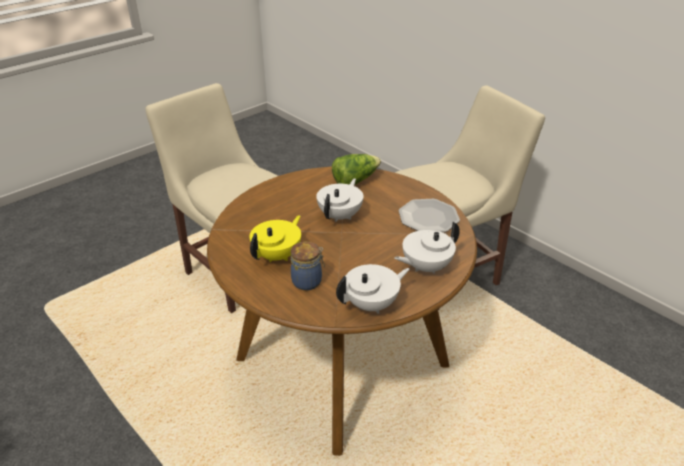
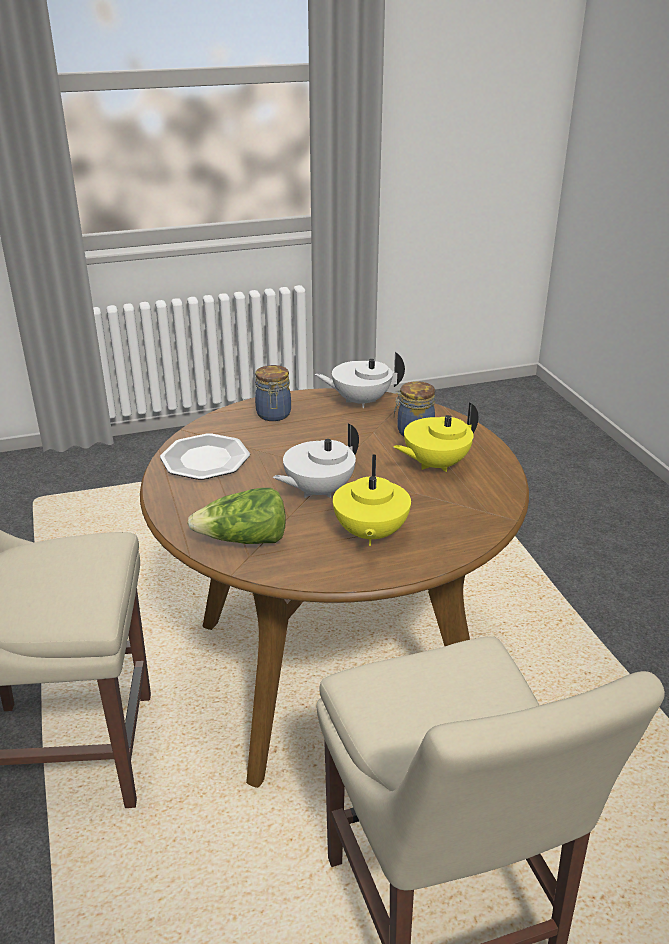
camera: 155 degrees left, 5 degrees down
white teapot [394,222,460,274] -> jar [255,365,291,421]
none -> yellow teapot [333,454,411,546]

